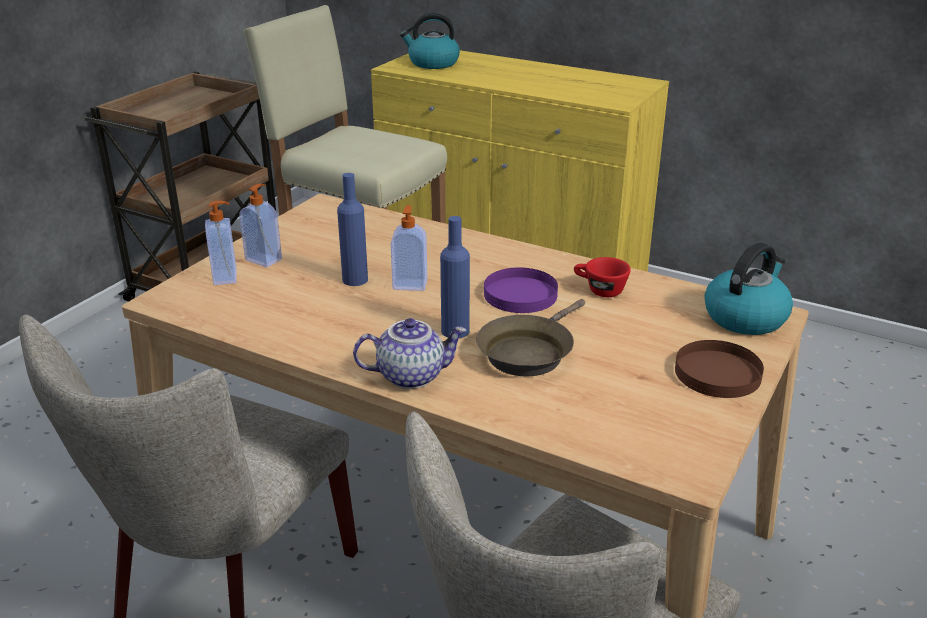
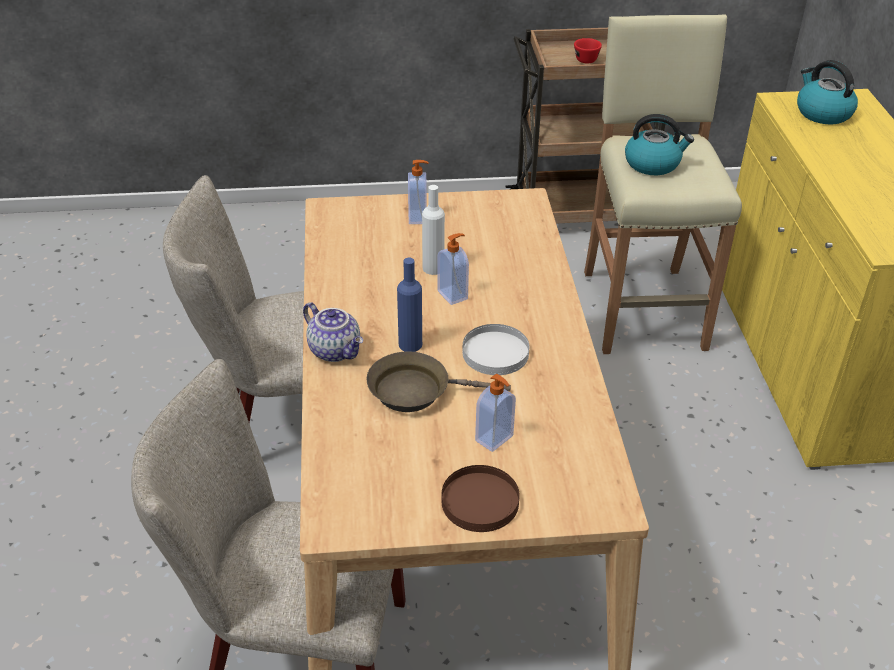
camera: 55 degrees right, 10 degrees up
soap dispenser [205,201,237,285] -> soap dispenser moved to [475,374,516,452]
blue bottle [337,173,368,286] -> white bottle [422,185,445,275]
purple plate [484,267,558,313] -> white plate [462,324,530,375]
red cup [574,257,631,297] -> red cup moved to [574,38,602,63]
kettle [704,243,793,335] -> kettle moved to [625,114,694,175]

